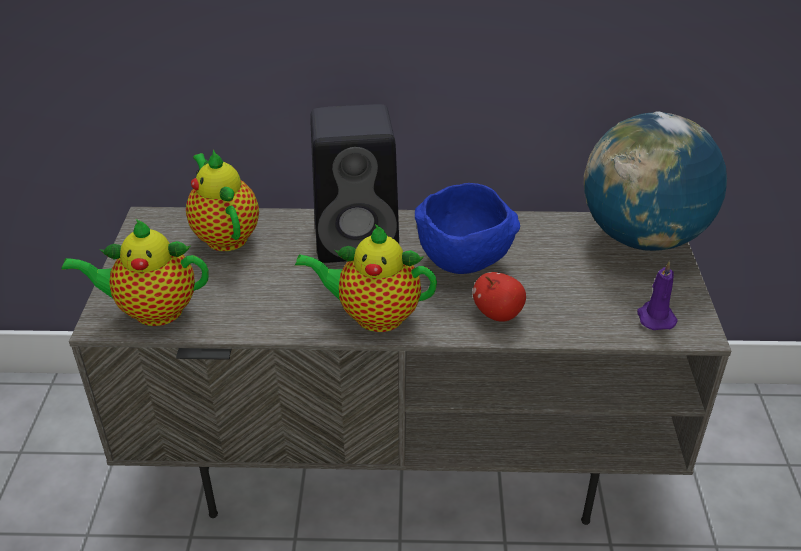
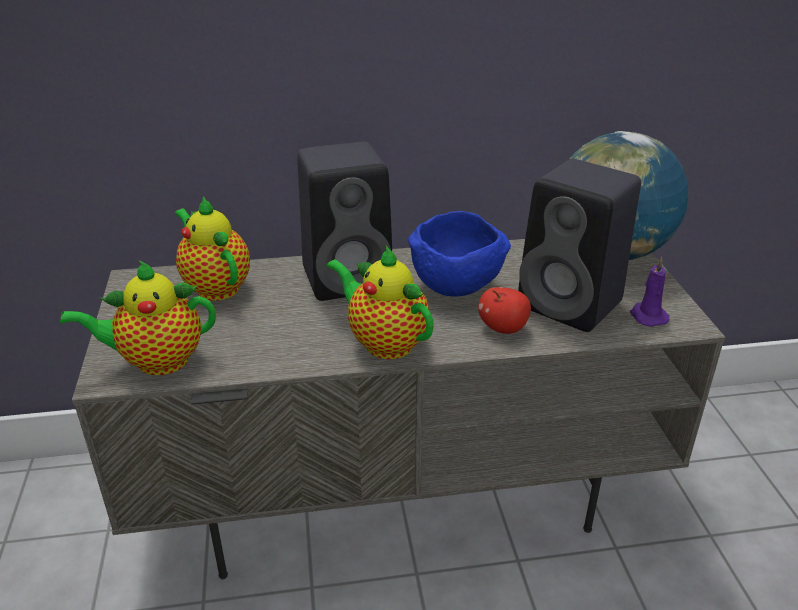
camera: 10 degrees left, 5 degrees down
teapot [295,224,437,332] -> teapot turned 45 degrees clockwise [326,246,434,359]
none -> black speaker [518,159,641,332]

